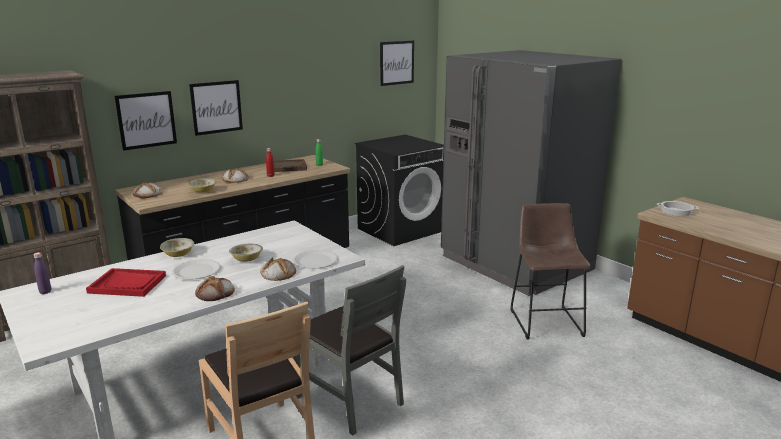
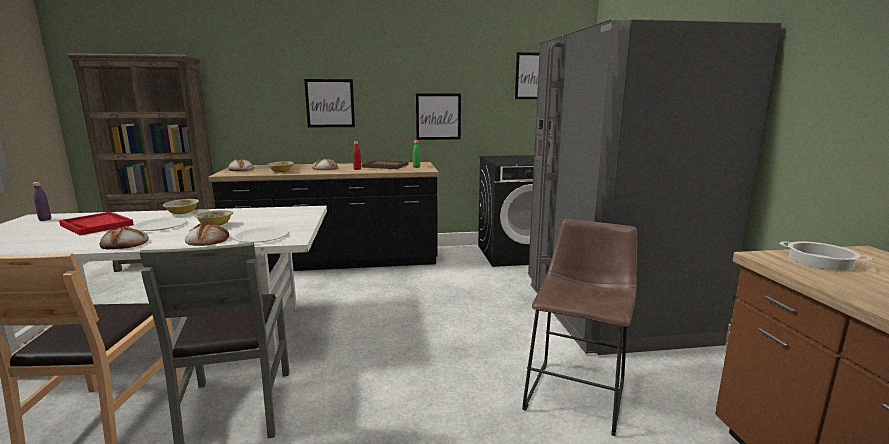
camera: 30 degrees right, 5 degrees down
picture [115,91,177,151] -> picture moved to [416,94,461,140]

